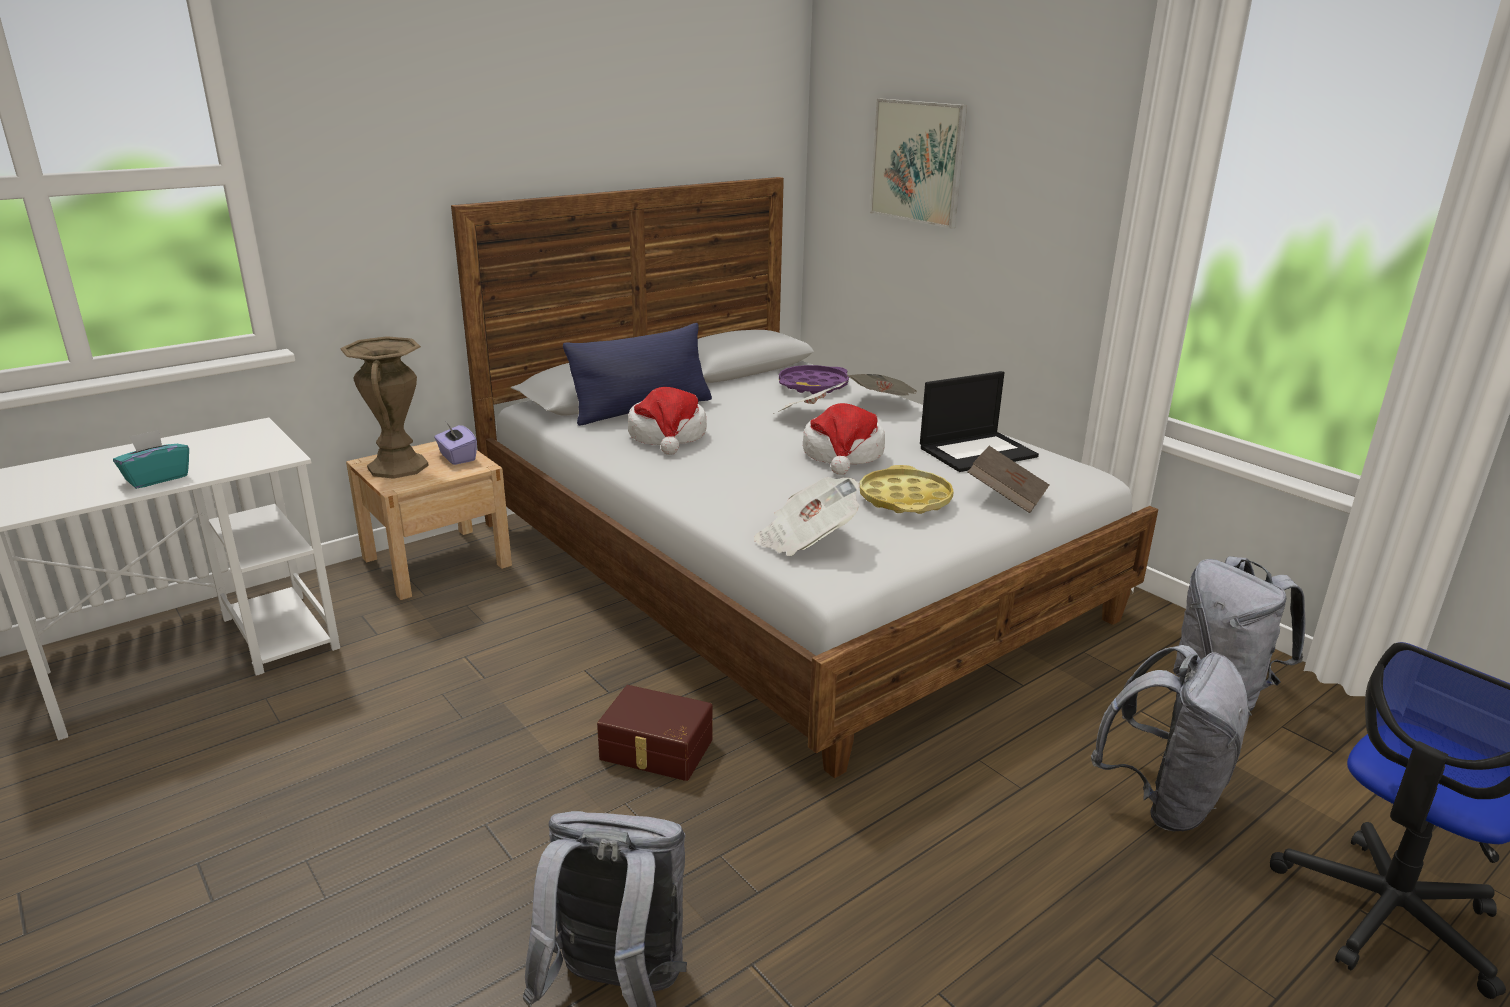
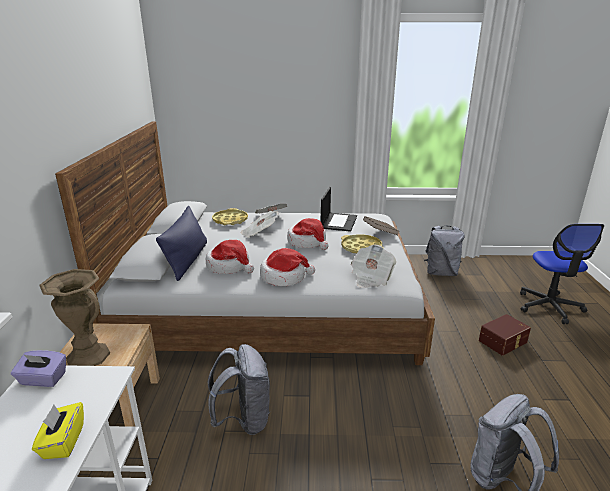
camera: 50 degrees left, 0 degrees up
turquoise tissue box [113,430,189,489] -> yellow tissue box [32,402,84,459]
purple tissue box [434,422,477,465] -> purple tissue box moved to [11,350,66,387]
brown storage box [597,685,713,781] -> brown storage box moved to [479,314,531,356]
purple tray [779,365,849,394] -> yellow tray [212,208,248,225]
picture [870,99,967,229] -> none
grey backpack [1091,645,1252,832] -> grey backpack moved to [207,344,270,435]
none -> hat [260,248,315,286]

